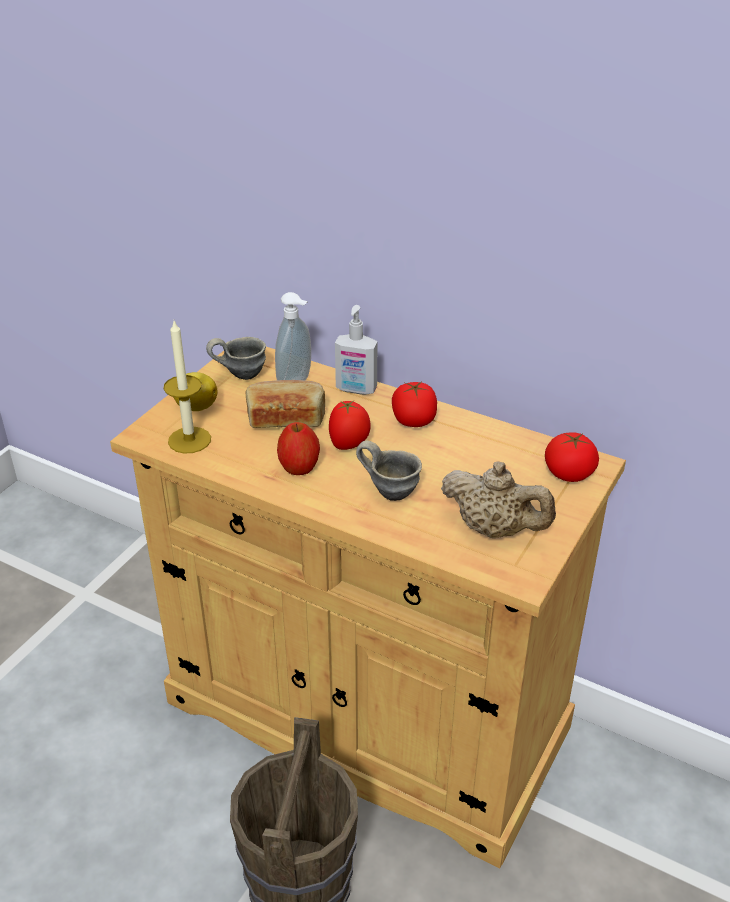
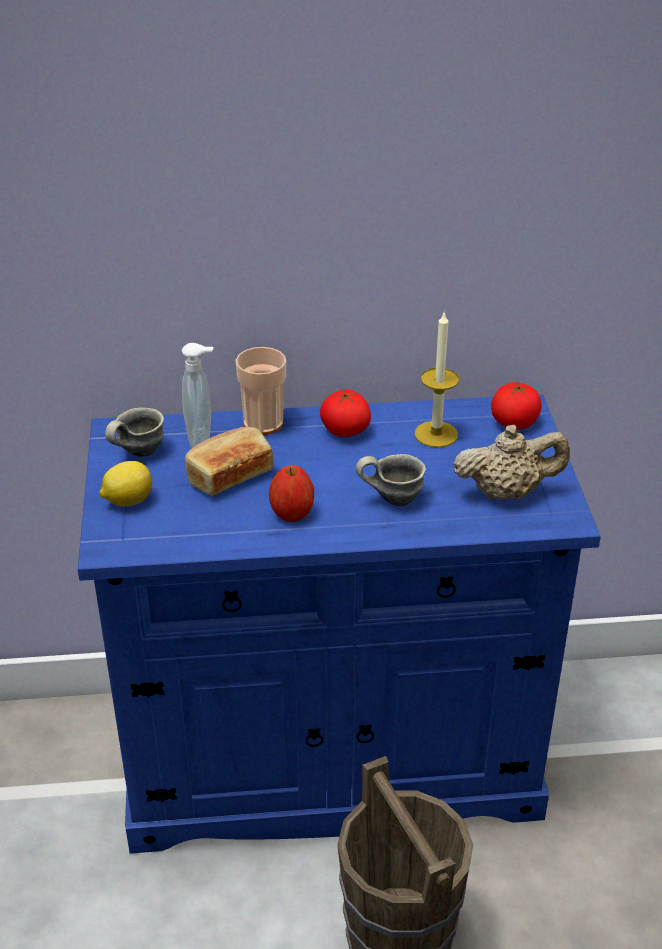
camera: 35 degrees left, 0 degrees up
beige cabinet [110,347,626,869] -> blue cabinet [78,394,601,854]
candle [163,321,211,453] -> candle moved to [415,311,459,448]
tomato [329,400,371,450] -> none
soap dispenser [335,305,378,395] -> cup [236,347,286,435]

